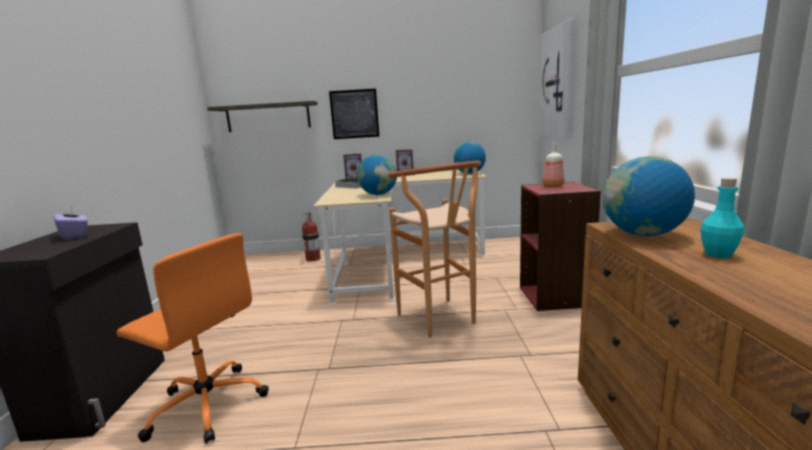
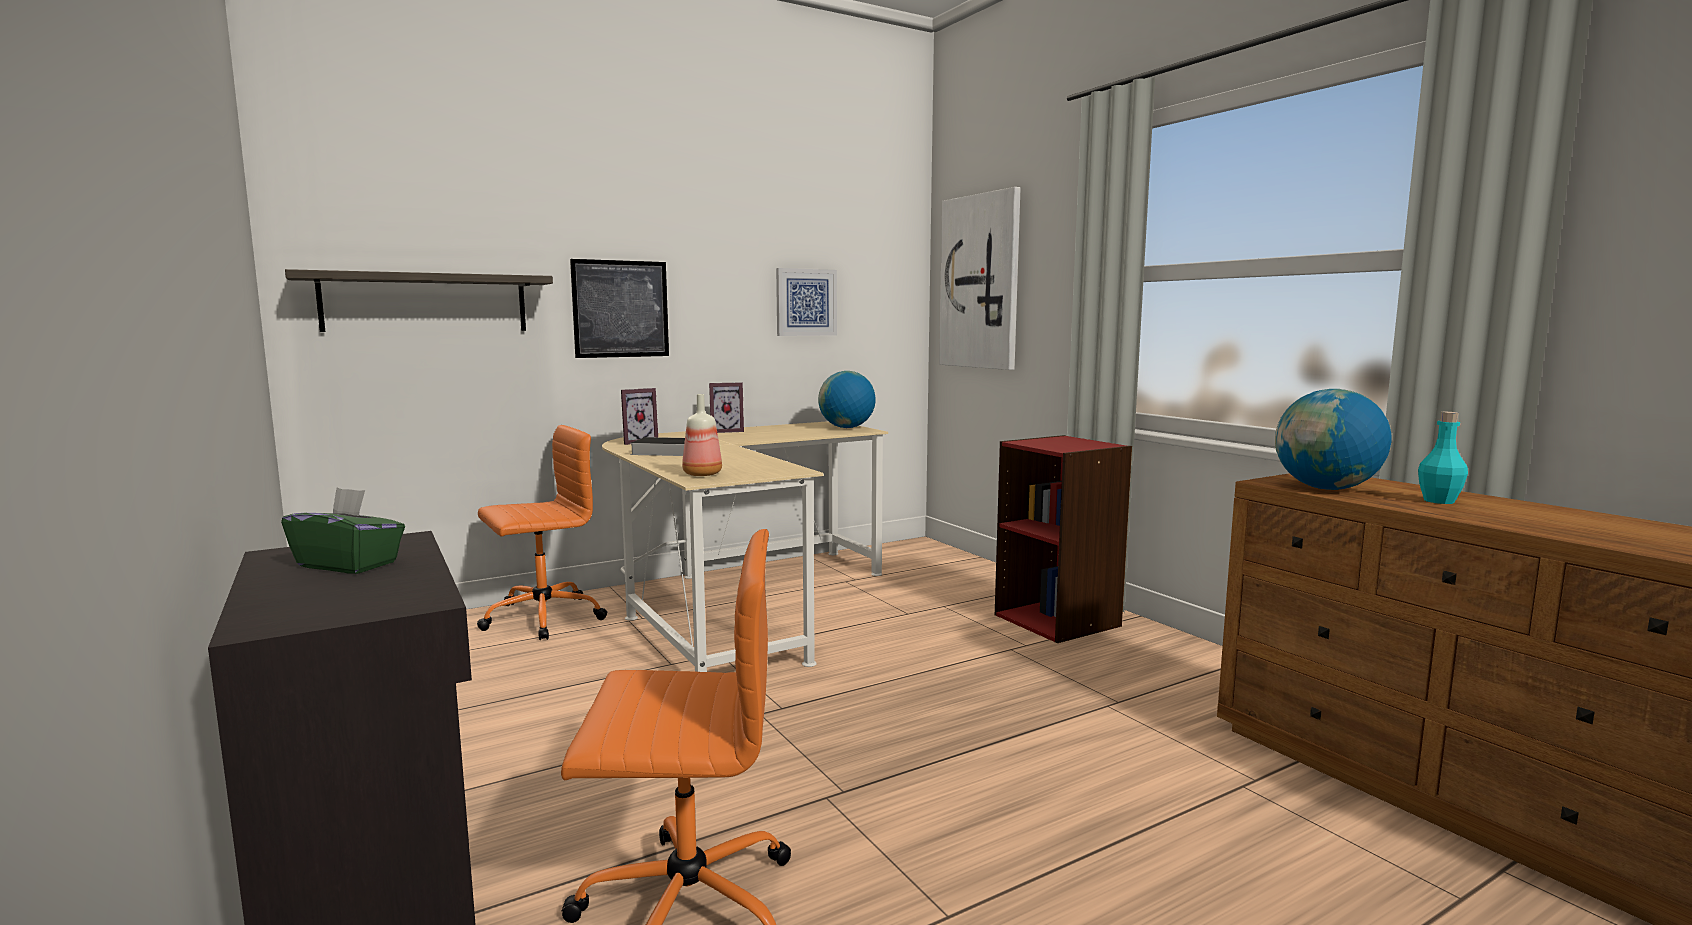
camera: 30 degrees left, 5 degrees down
purple tissue box [53,204,88,240] -> green tissue box [281,487,405,574]
fire extinguisher [302,212,321,261] -> orange office chair [477,425,607,640]
globe [357,155,397,195] -> none
brown stool [388,161,481,338] -> none
bottle [542,142,565,187] -> bottle moved to [682,394,722,476]
none -> picture [776,268,837,336]

